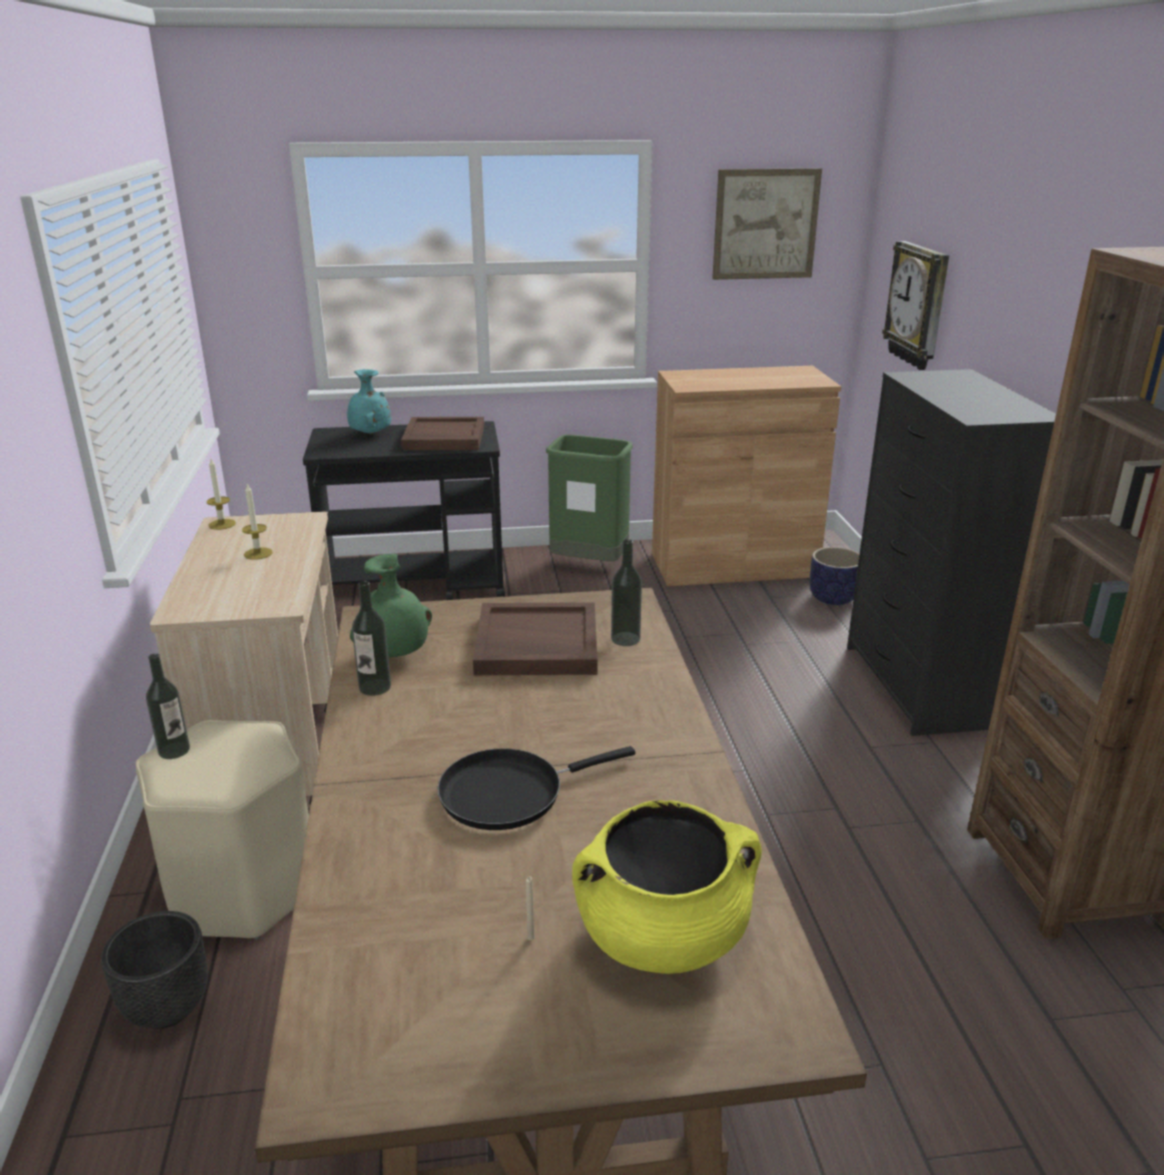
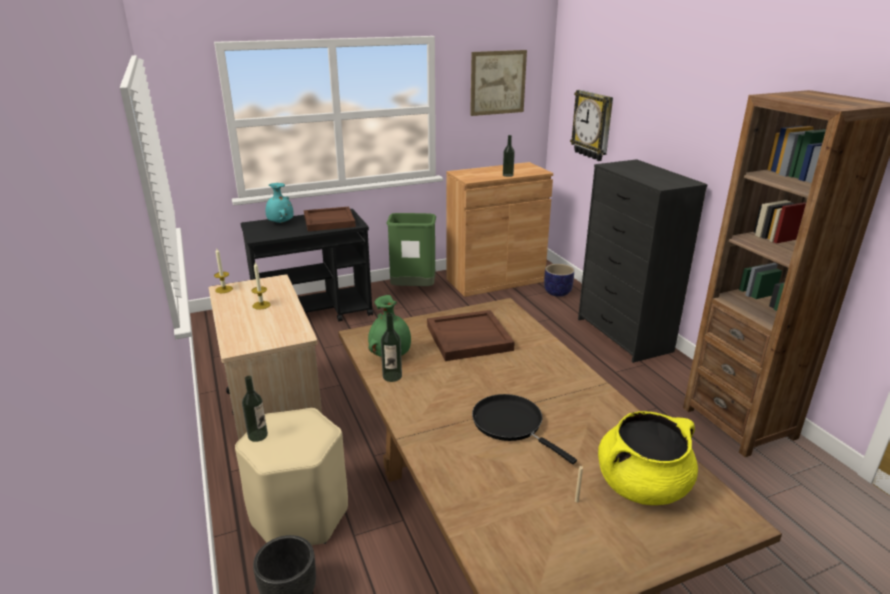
camera: 15 degrees left, 0 degrees up
black frying pan [437,746,636,830] -> black frying pan turned 90 degrees clockwise [472,394,577,464]
bottle [611,539,642,646] -> bottle moved to [503,135,515,177]

